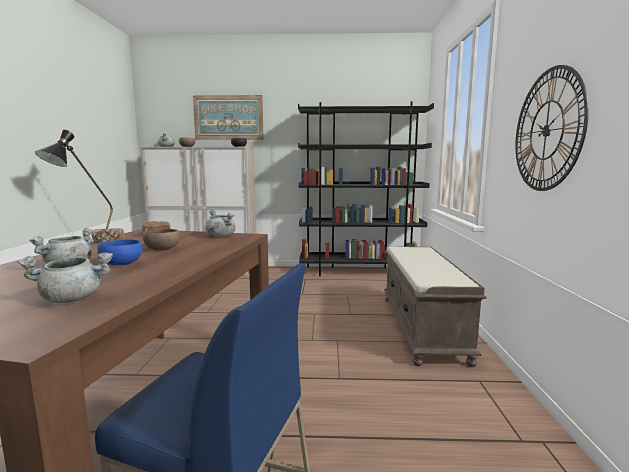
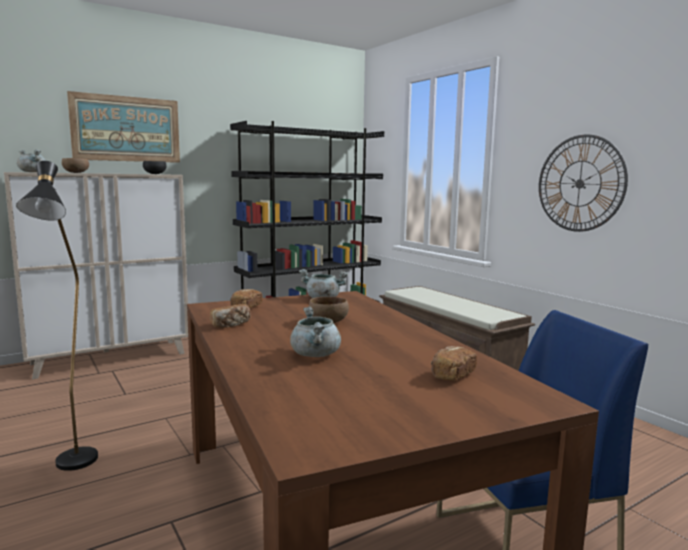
camera: 35 degrees left, 0 degrees up
grey cooking pot [18,252,113,303] -> bread [431,346,477,380]
blue bowl [97,239,143,266] -> none

